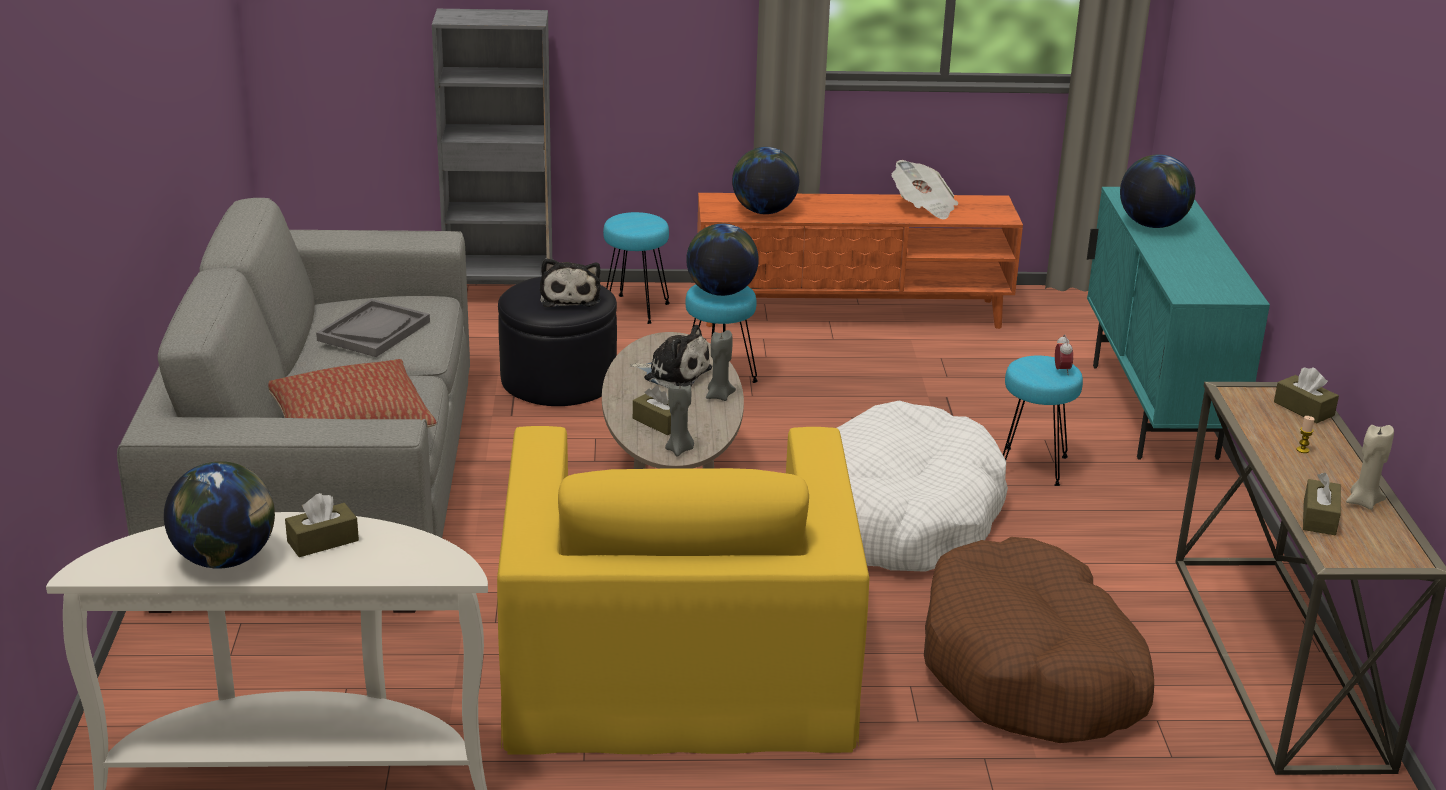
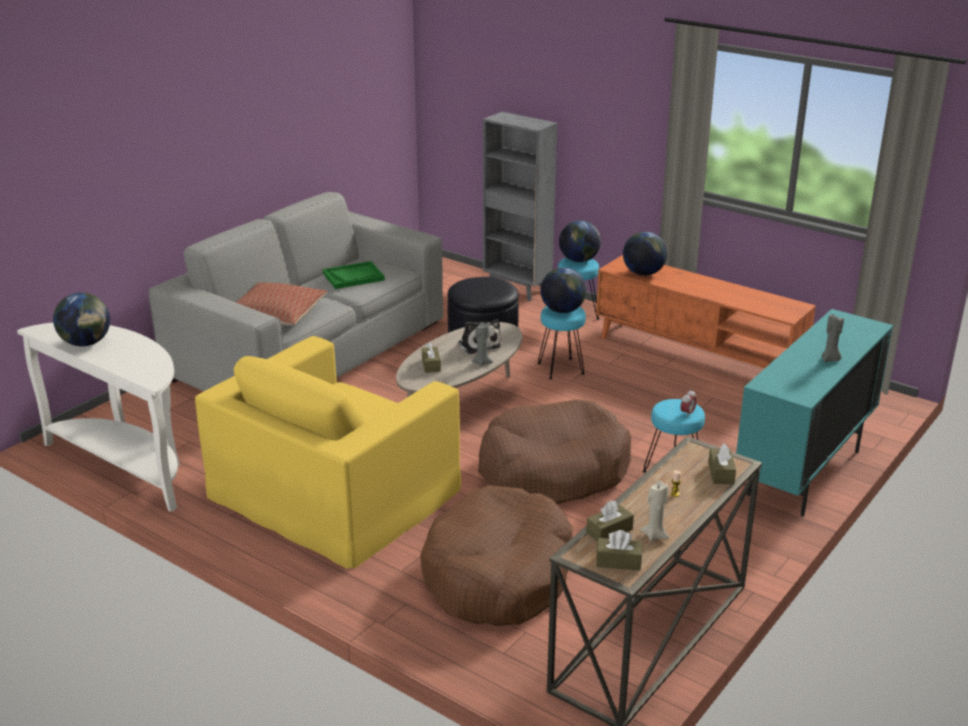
camera: 40 degrees right, 0 degrees up
brown tissue box [285,493,359,557] -> brown tissue box moved to [596,530,642,571]
grey tray [316,299,430,357] -> green tray [323,261,385,289]
plush toy [540,258,601,307] -> none
grey candle [665,384,694,457] -> grey candle moved to [822,314,844,362]
white dog bed [837,401,1008,572] -> brown dog bed [478,399,631,505]
newspaper [892,160,958,220] -> none
globe [1120,154,1196,228] -> globe moved to [559,221,601,262]

